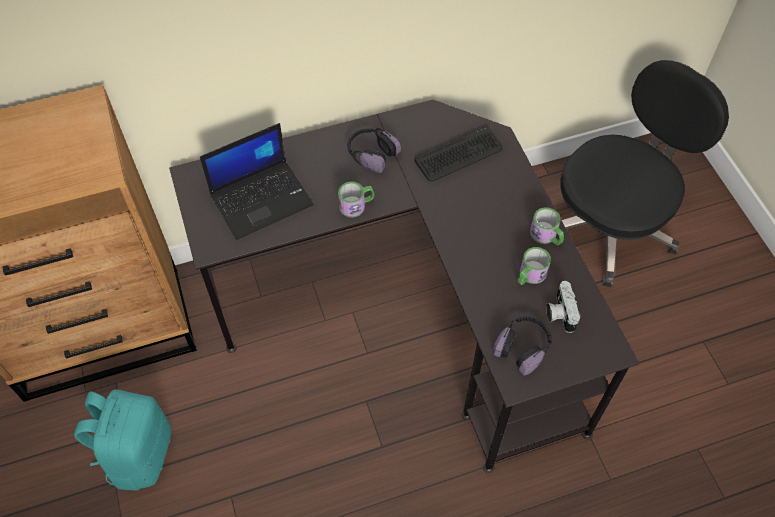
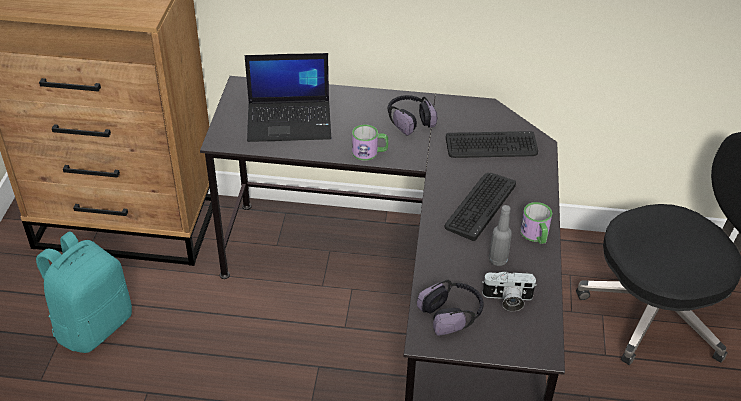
camera: 25 degrees right, 15 degrees down
mug [518,247,551,285] -> grey bottle [489,205,512,266]
camera [546,281,581,333] -> camera turned 105 degrees counterclockwise [482,272,537,311]
none -> keyboard [445,173,516,241]

